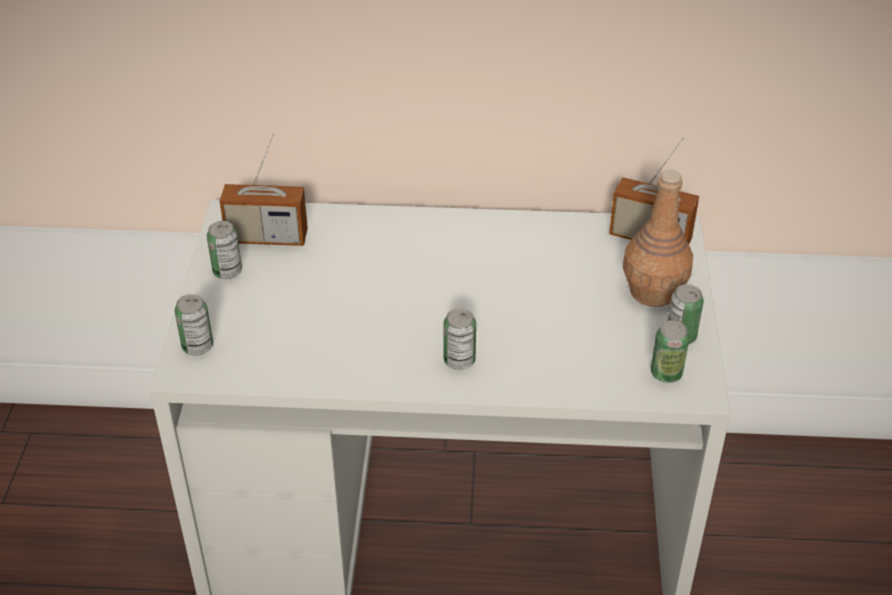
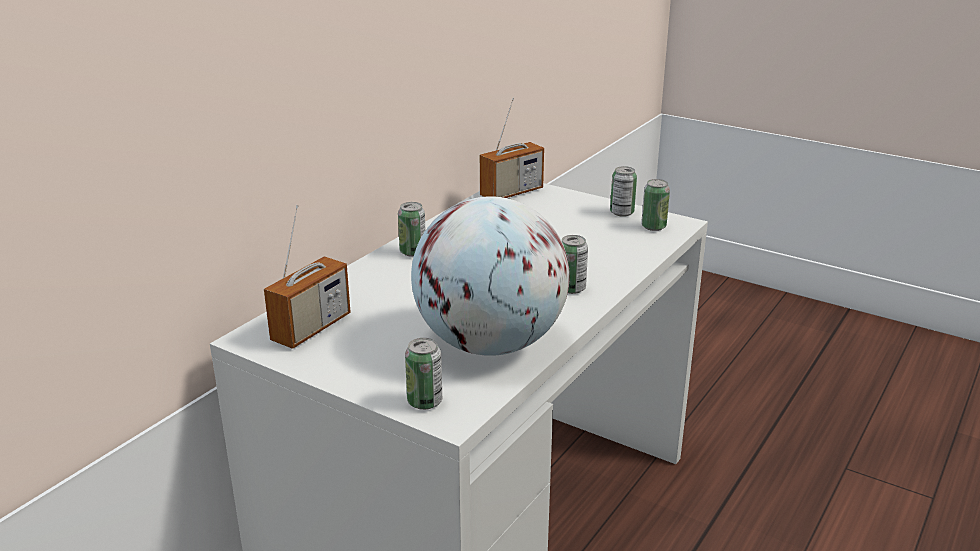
camera: 60 degrees left, 15 degrees down
can [207,221,242,279] -> can moved to [398,202,425,257]
brown bottle [623,169,693,307] -> none
none -> globe [411,196,570,356]

